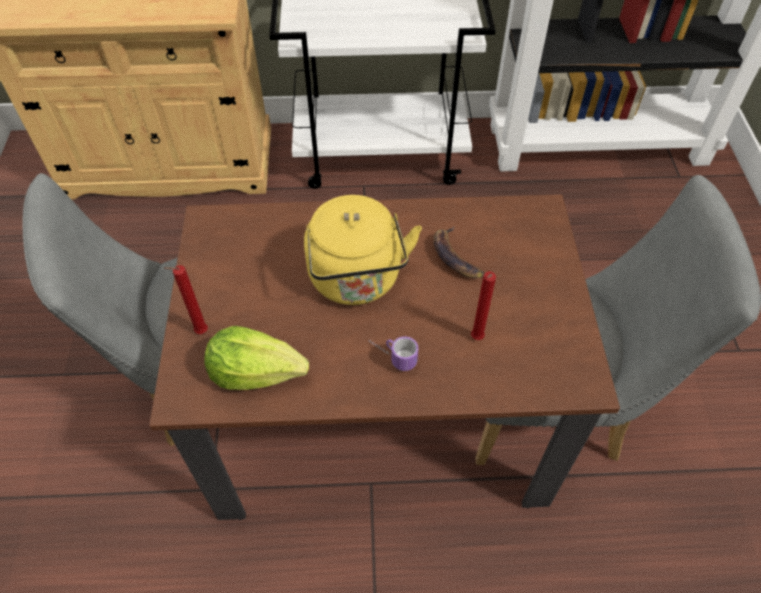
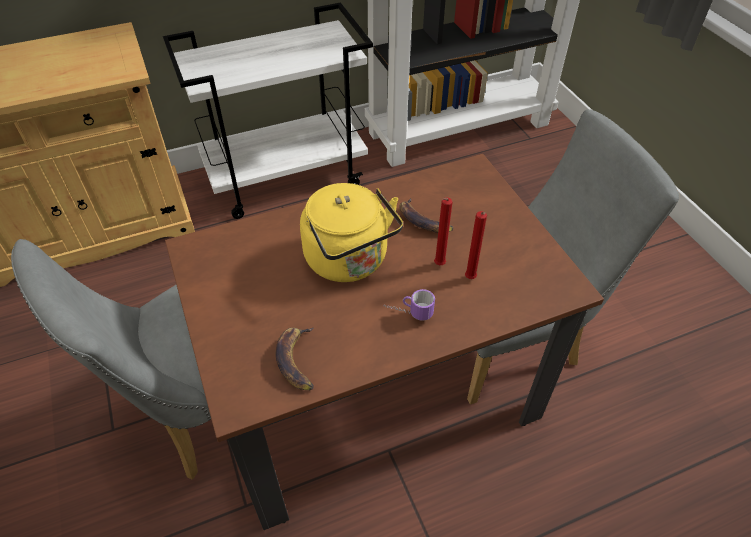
camera: 20 degrees left, 5 degrees down
red candle [164,265,208,334] -> red candle moved to [434,198,452,265]
lettuce [204,326,309,390] -> banana [276,327,314,390]

